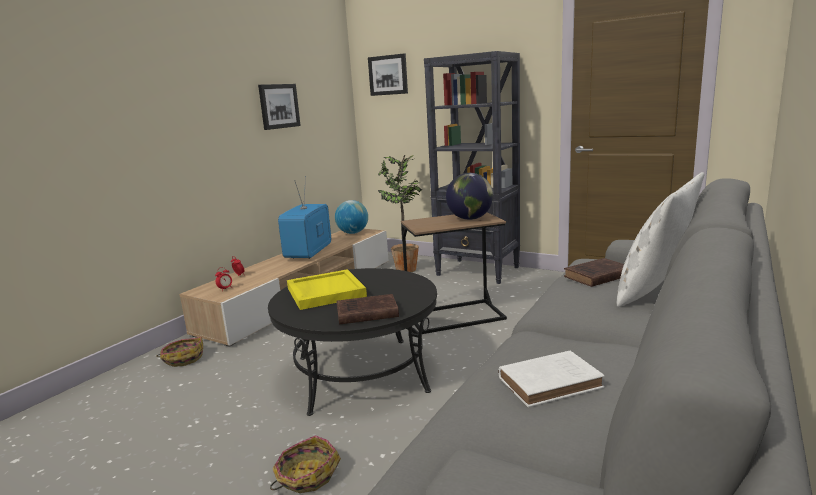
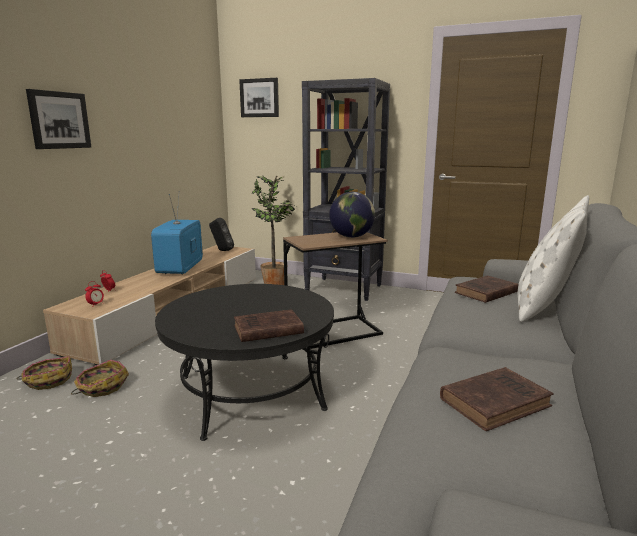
camera: 10 degrees left, 0 degrees up
picture [258,84,301,130] -> picture moved to [26,89,91,149]
basket [270,435,341,493] -> basket moved to [71,360,129,397]
yellow tray [287,269,367,310] -> none
globe [335,200,368,234] -> black speaker [209,218,234,251]
white book [499,350,604,407] -> brown book [440,367,554,431]

